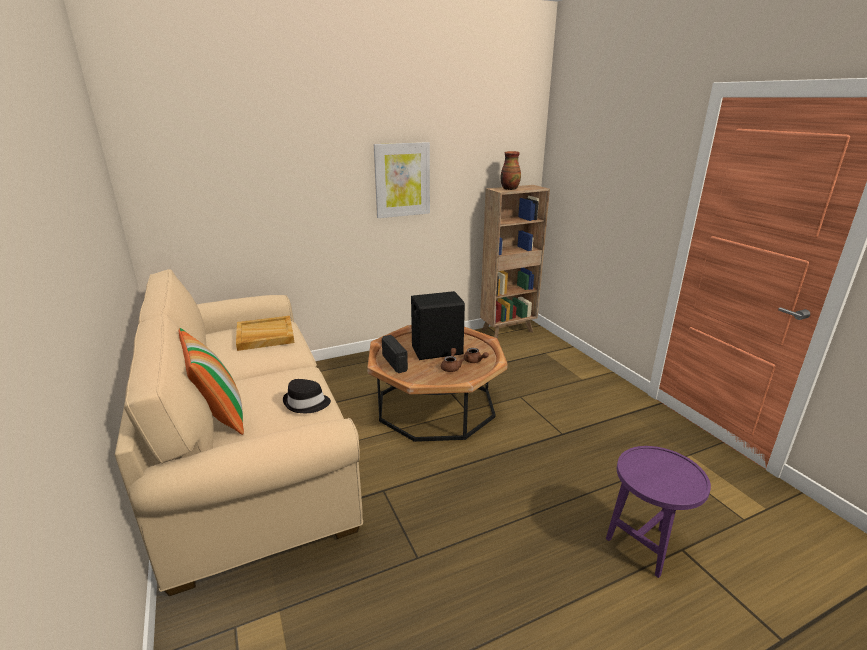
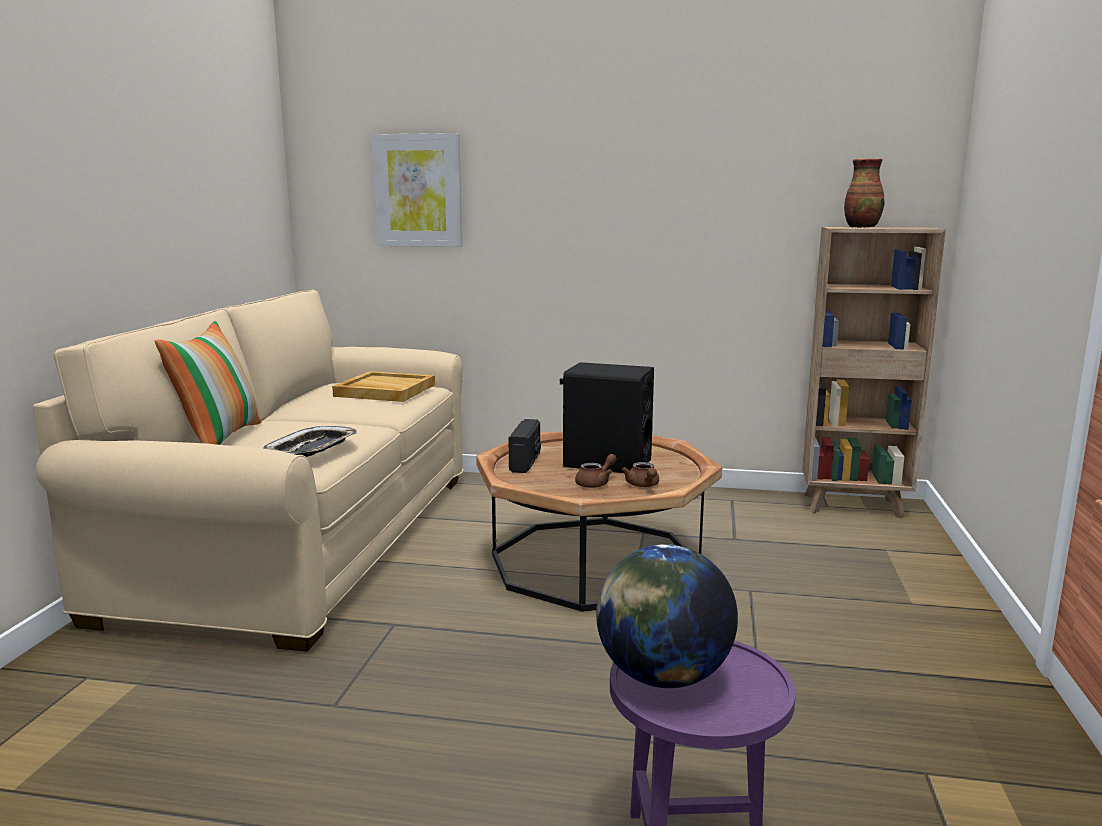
camera: 35 degrees right, 10 degrees down
black hat [283,379,331,413] -> tray [263,426,357,457]
picture [374,142,430,218] -> picture moved to [372,133,462,247]
none -> globe [596,544,738,688]

